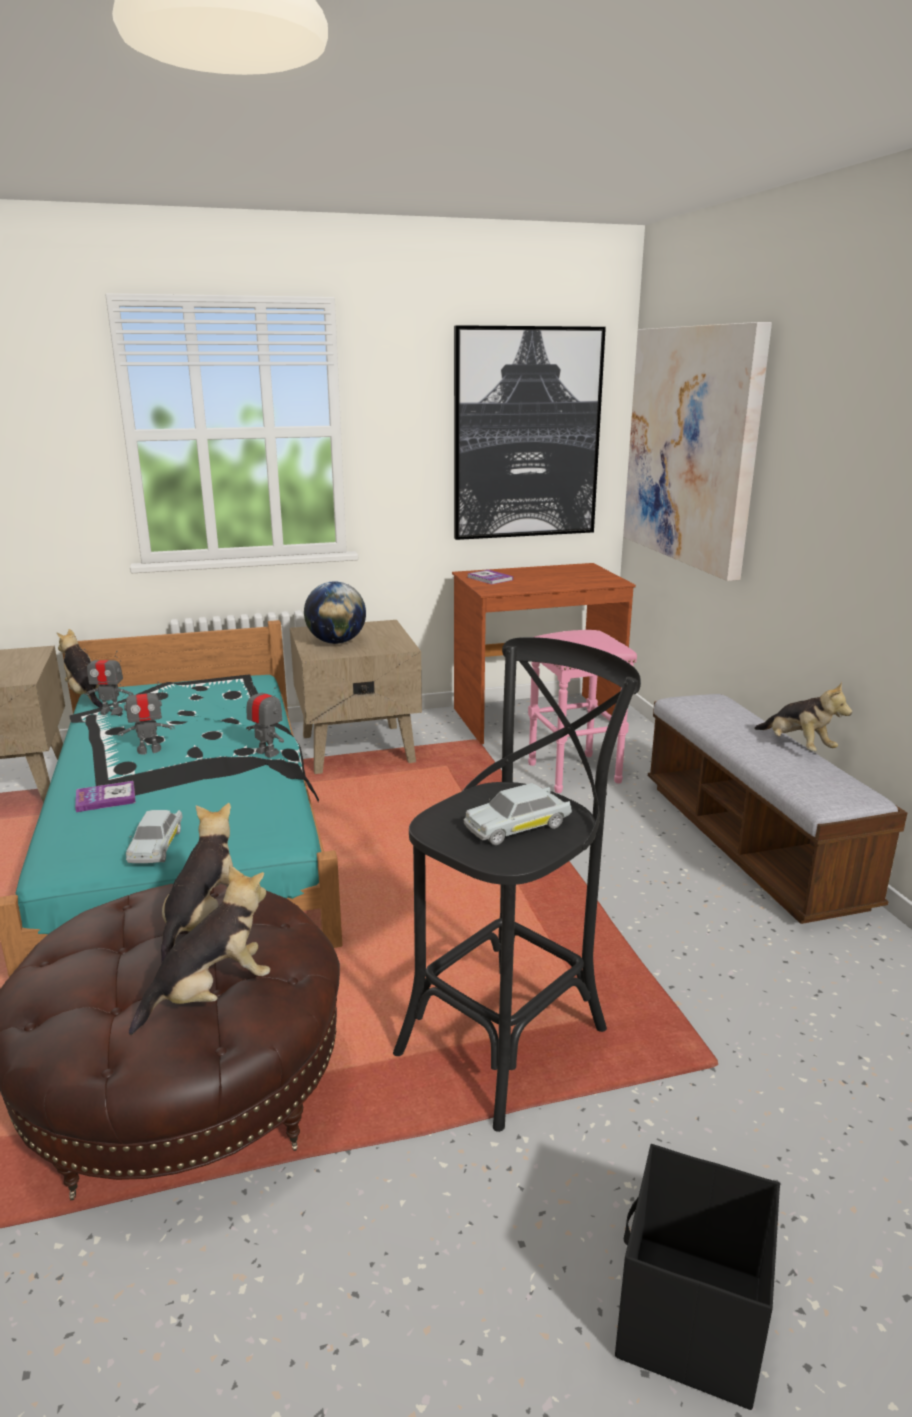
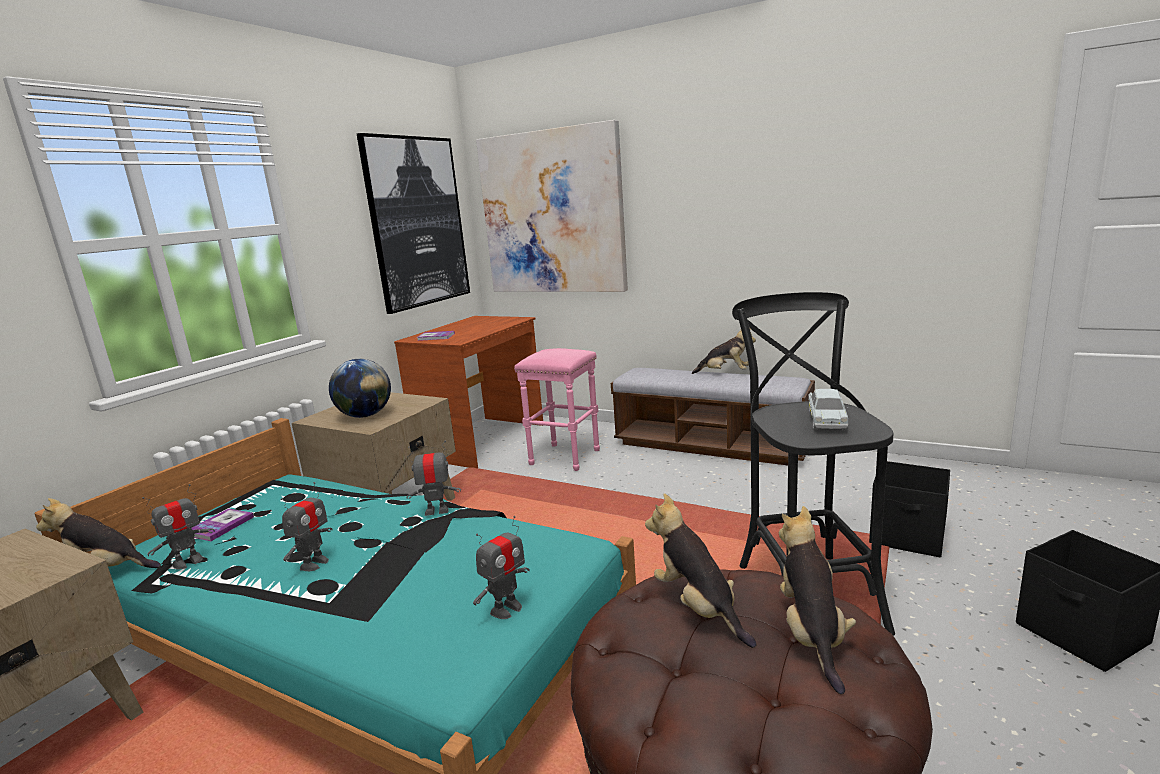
camera: 45 degrees left, 5 degrees down
book [75,781,136,812] -> book moved to [192,508,254,541]
white toy car [126,810,183,863] -> toy robot [473,516,529,619]
none -> black storage box [869,461,950,557]

